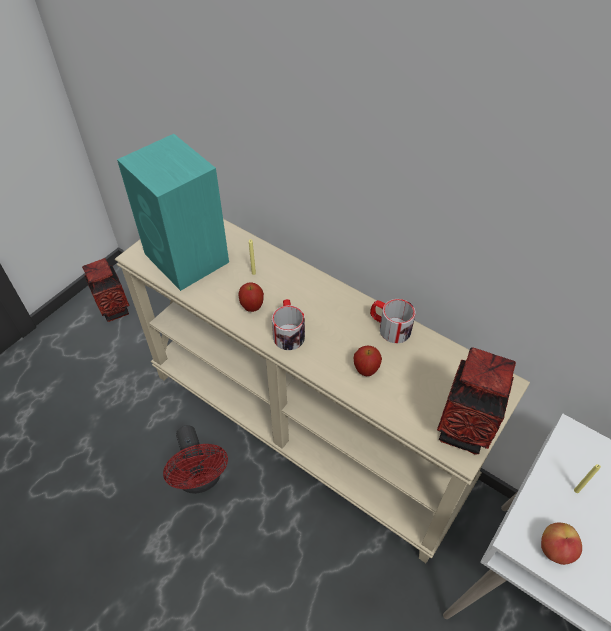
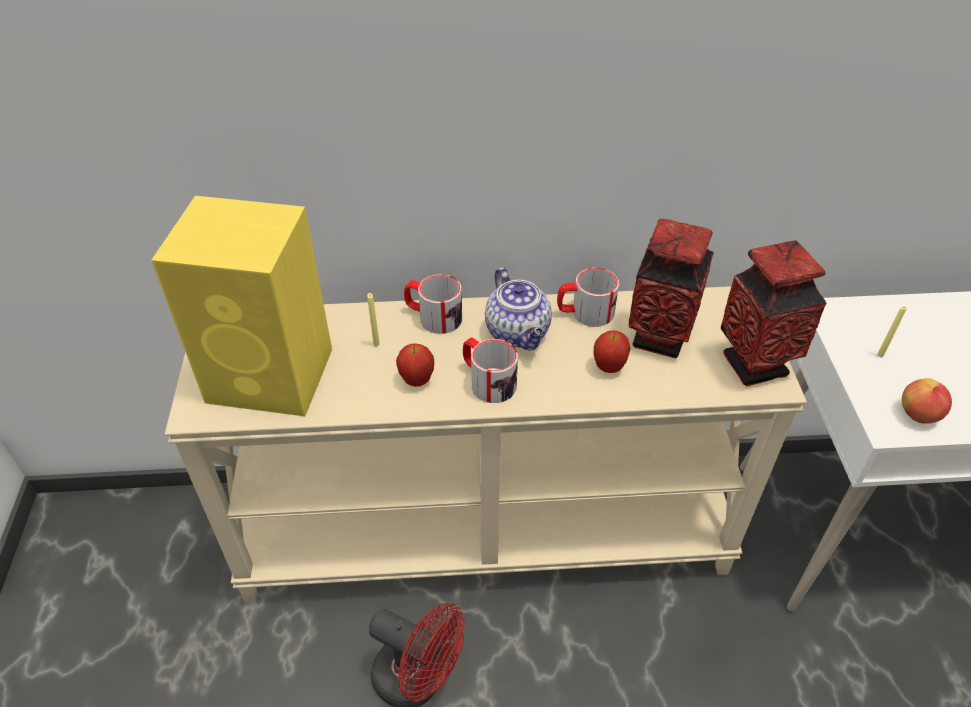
camera: 40 degrees left, 5 degrees down
vase [82,258,129,322] -> vase moved to [629,219,714,358]
turquoise speaker [117,134,229,291] -> yellow speaker [151,196,332,416]
none -> mug [404,274,462,334]
none -> teapot [485,267,552,350]

